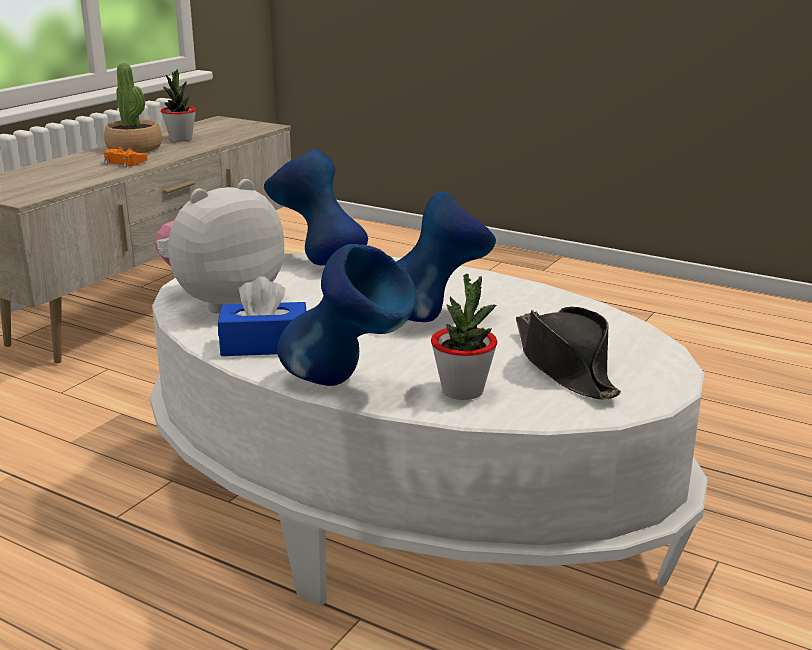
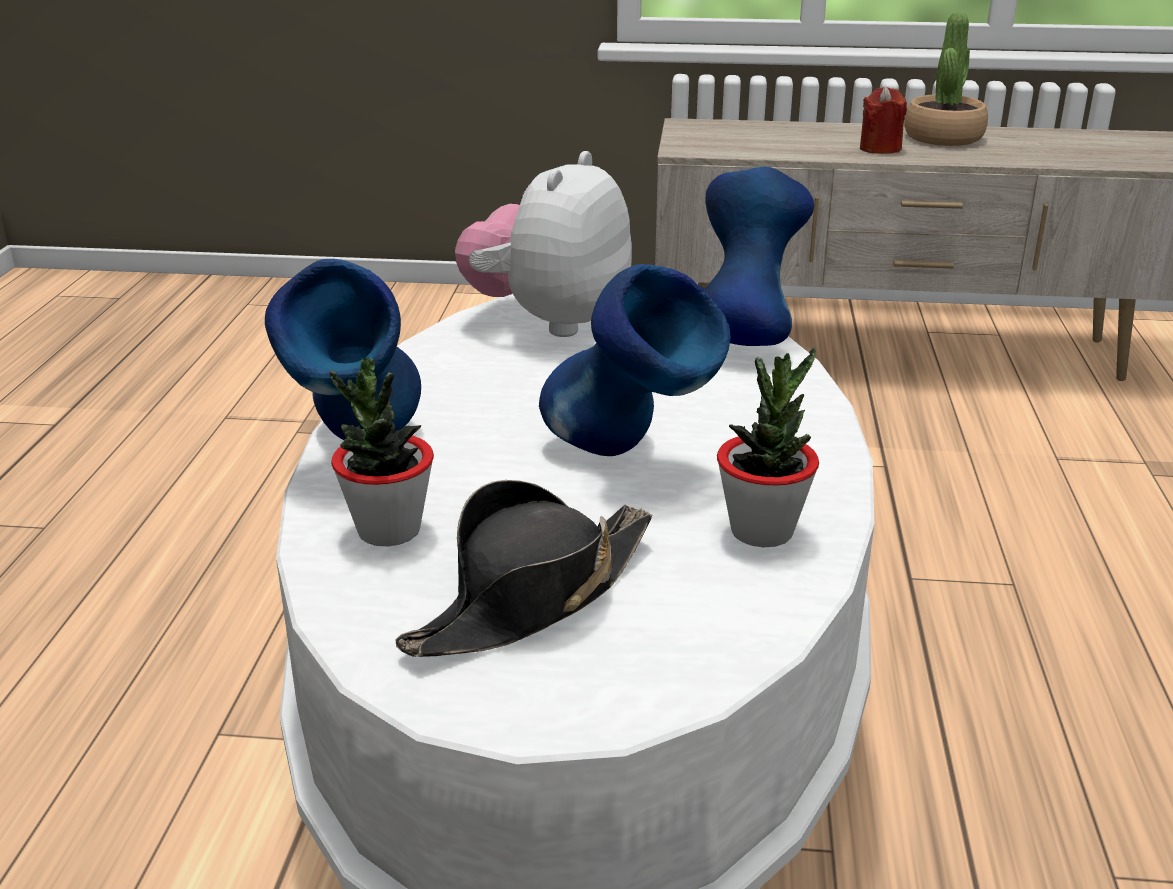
camera: 65 degrees right, 5 degrees up
orange game controller [104,147,147,167] -> red candle [860,86,907,154]
plush toy [155,179,284,314] -> plush toy turned 90 degrees counterclockwise [455,151,632,337]
potted plant [161,69,196,142] -> potted plant moved to [717,348,819,548]
blue tissue box [218,276,306,356] -> none

